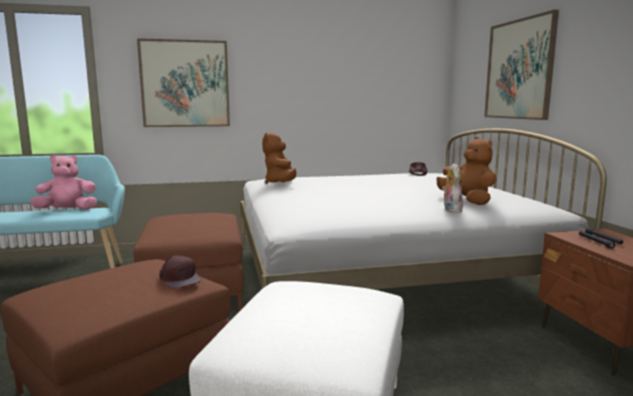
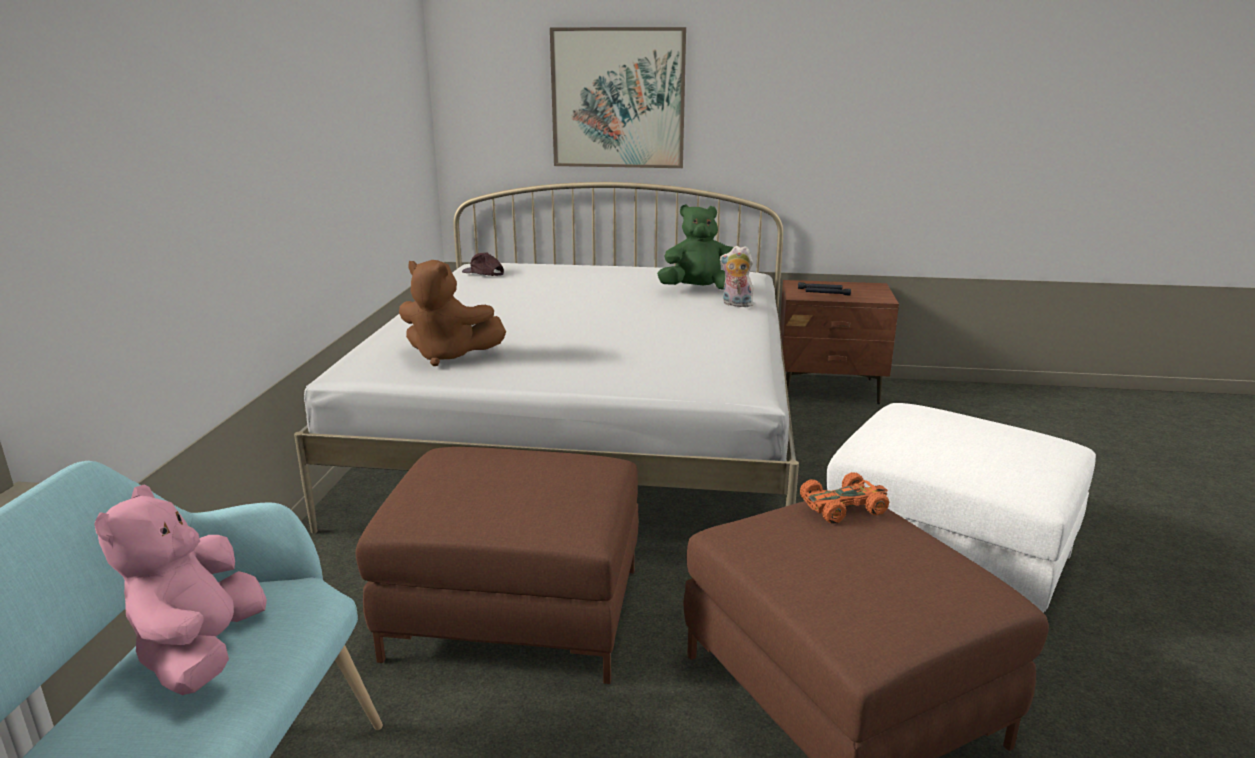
camera: 70 degrees left, 10 degrees up
picture [137,38,230,127] -> none
brown cap [159,255,201,288] -> orange toy car [800,472,889,524]
brown plush toy [437,137,496,205] -> green plush toy [657,204,734,290]

